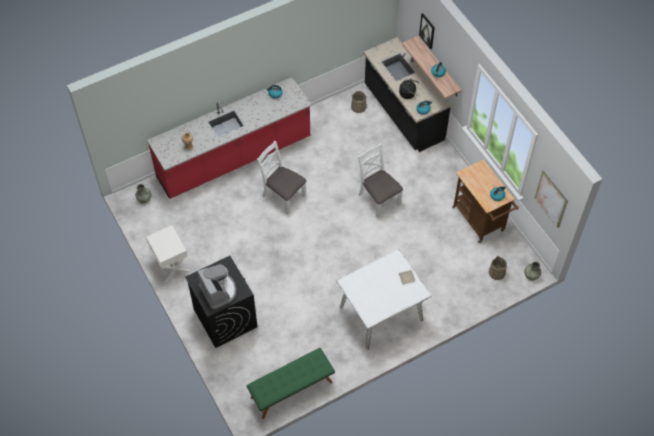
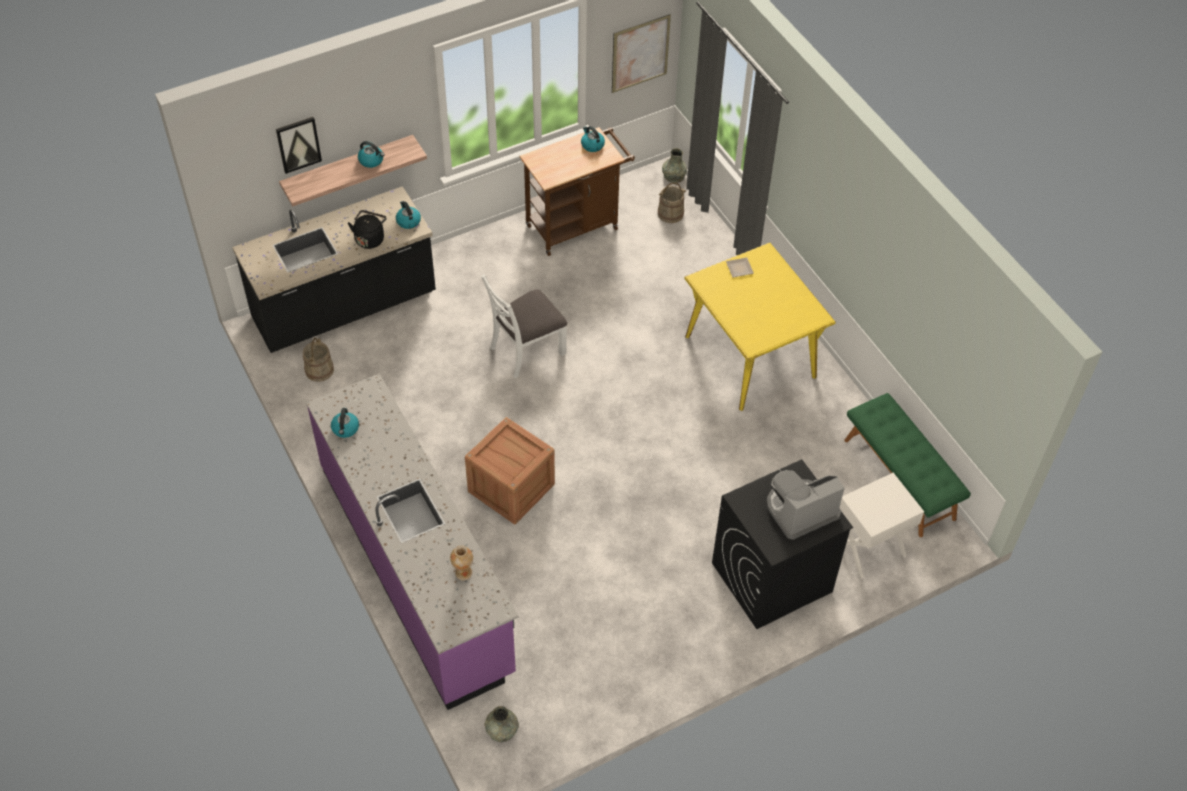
camera: 90 degrees left, 5 degrees down
white nightstand [146,225,190,283] -> white nightstand moved to [840,473,924,579]
red counter [147,77,311,199] -> purple counter [306,373,519,710]
white chair [257,141,306,215] -> crate [465,417,555,524]
white dining table [336,249,431,350] -> yellow dining table [684,243,836,411]

